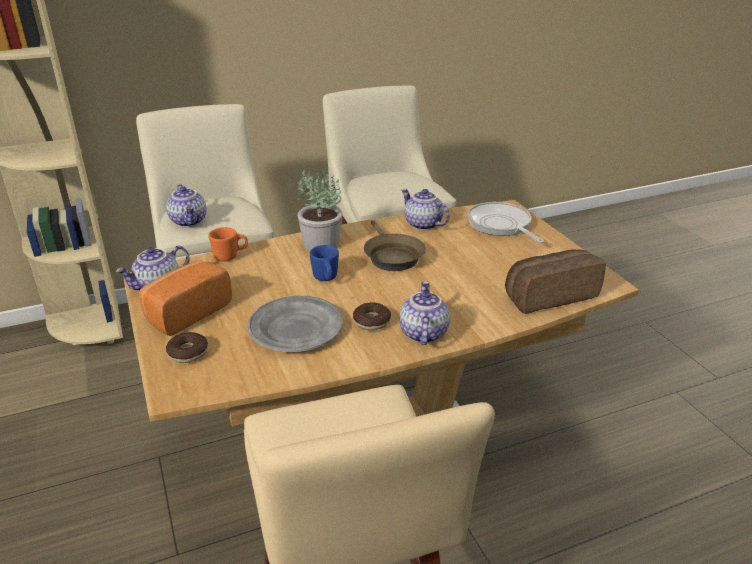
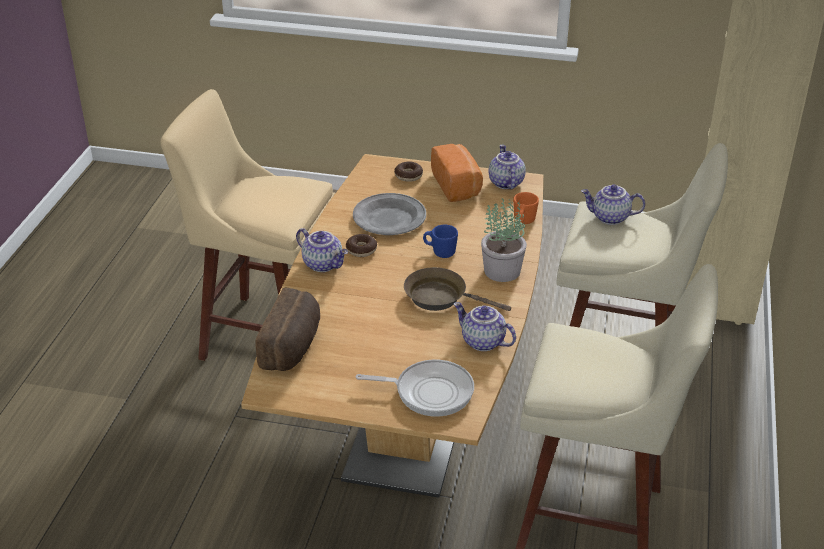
camera: 125 degrees right, 5 degrees up
teapot [401,189,449,230] -> teapot turned 135 degrees counterclockwise [454,302,516,351]

